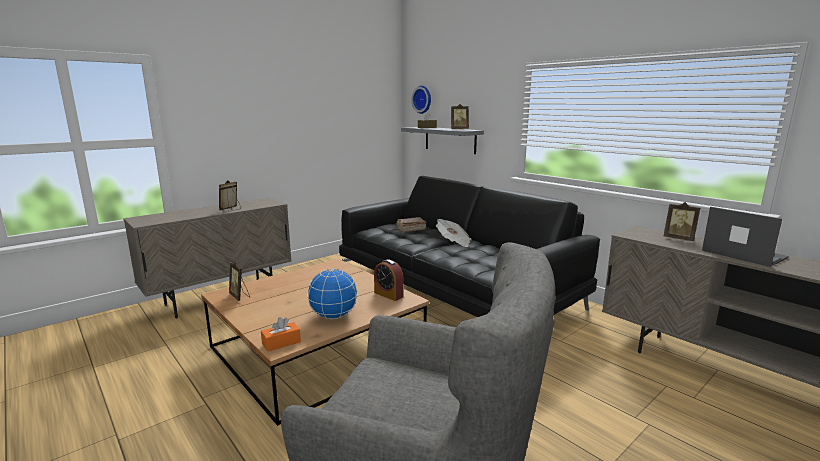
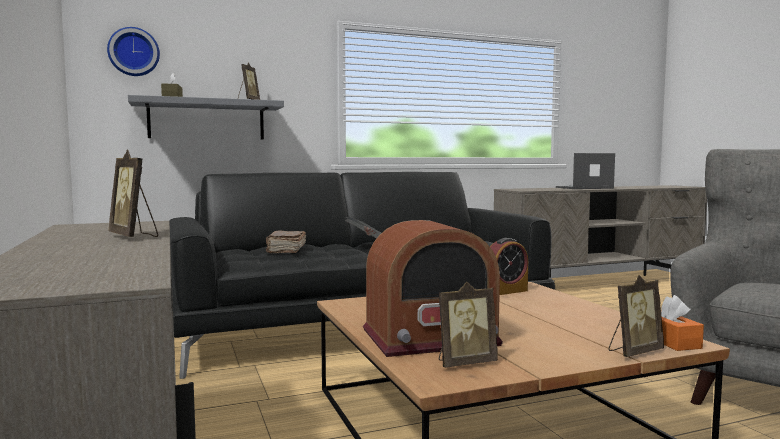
camera: 70 degrees left, 10 degrees down
globe [307,269,358,319] -> none
picture frame [663,202,700,241] -> picture frame moved to [609,275,664,357]
none -> radio [363,220,503,357]

